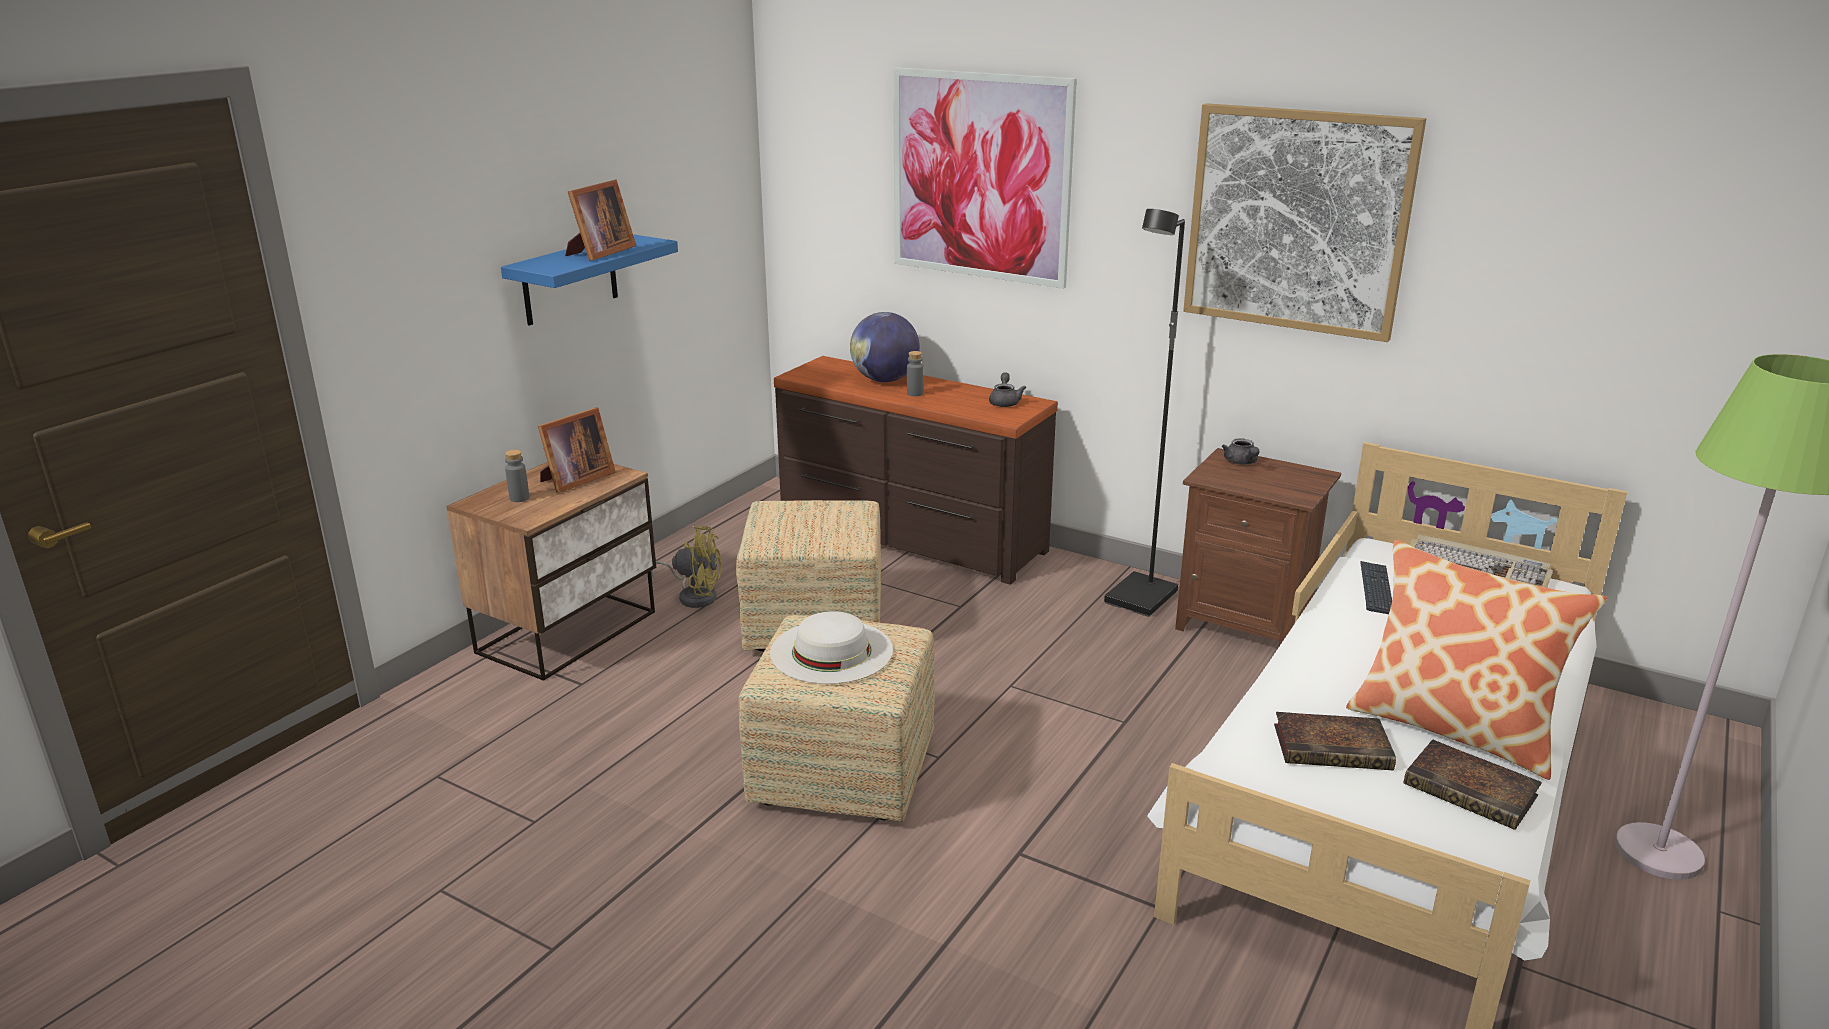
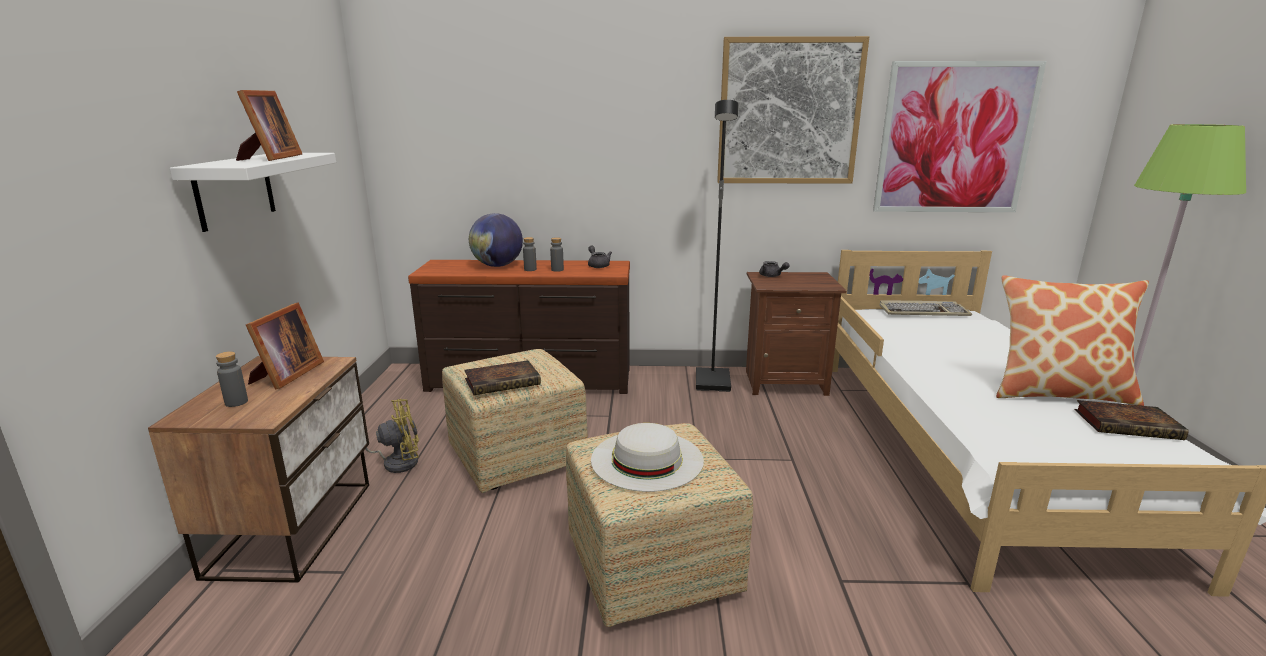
camera: 30 degrees left, 5 degrees down
blue shelf [501,234,678,326] -> white shelf [170,153,336,232]
picture [893,68,1077,289] -> picture moved to [873,61,1046,212]
book [1274,712,1396,770] -> book moved to [464,360,541,395]
keyboard [1360,561,1392,614] -> none
none -> grey bottle [550,237,564,272]

